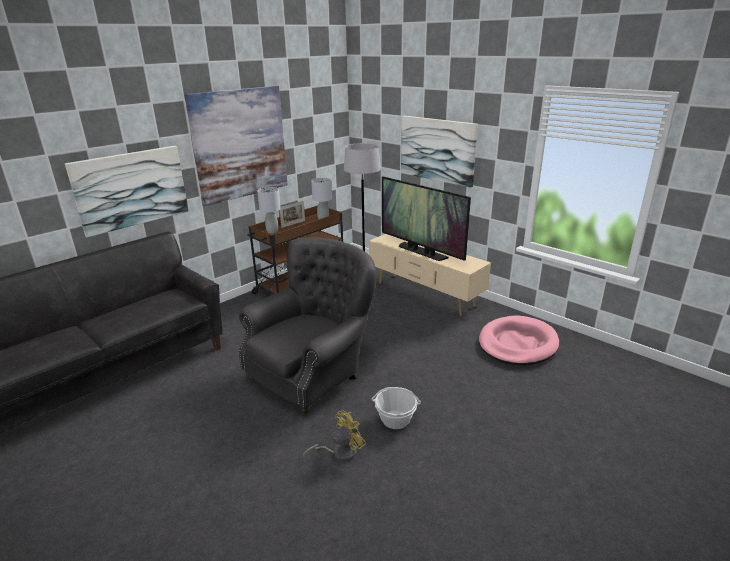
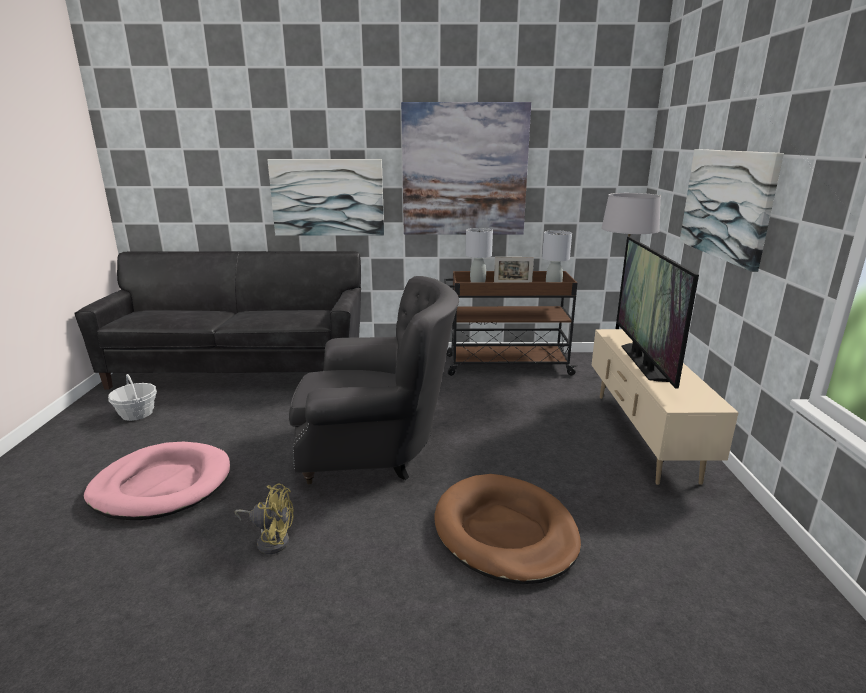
camera: 45 degrees right, 5 degrees down
basket [372,387,421,429] -> basket moved to [108,374,157,421]
pink dog bed [479,316,559,365] -> pink dog bed moved to [84,441,230,520]
none -> brown dog bed [434,474,581,584]

